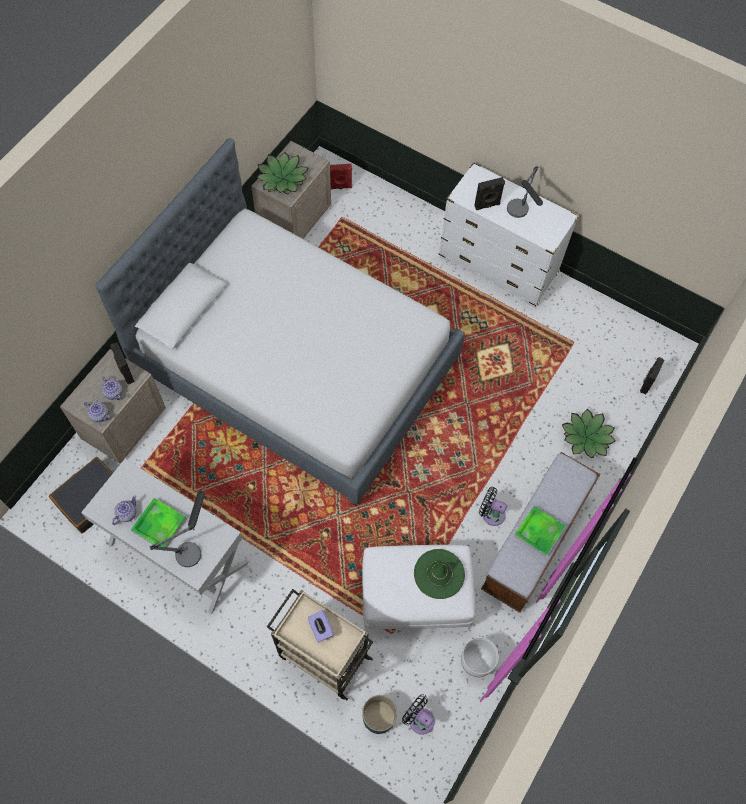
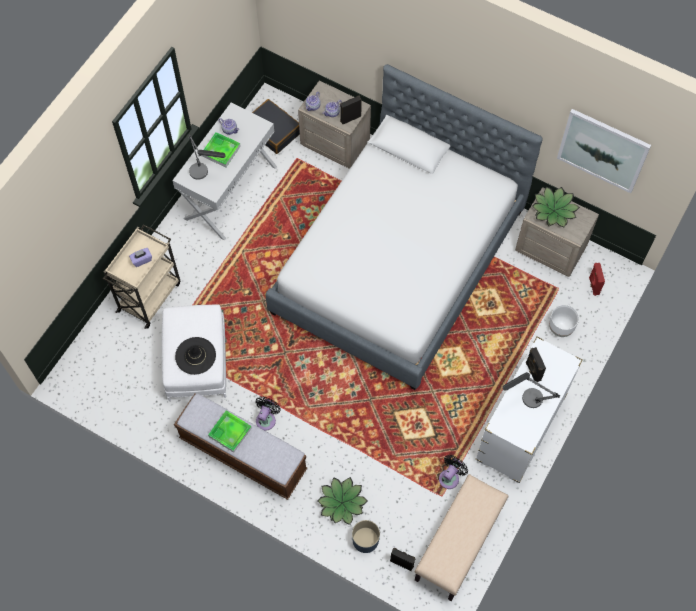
camera: 90 degrees right, 0 degrees up
blue planter [362,695,397,734] -> blue planter moved to [352,520,380,553]
black fan [402,694,435,735] -> black fan moved to [439,455,468,489]
green hat [414,549,465,599] -> black hat [175,337,216,375]
white planter [461,637,499,677] -> white planter moved to [549,305,579,337]
none -> beige bench [415,474,508,601]
none -> picture [557,109,651,193]

